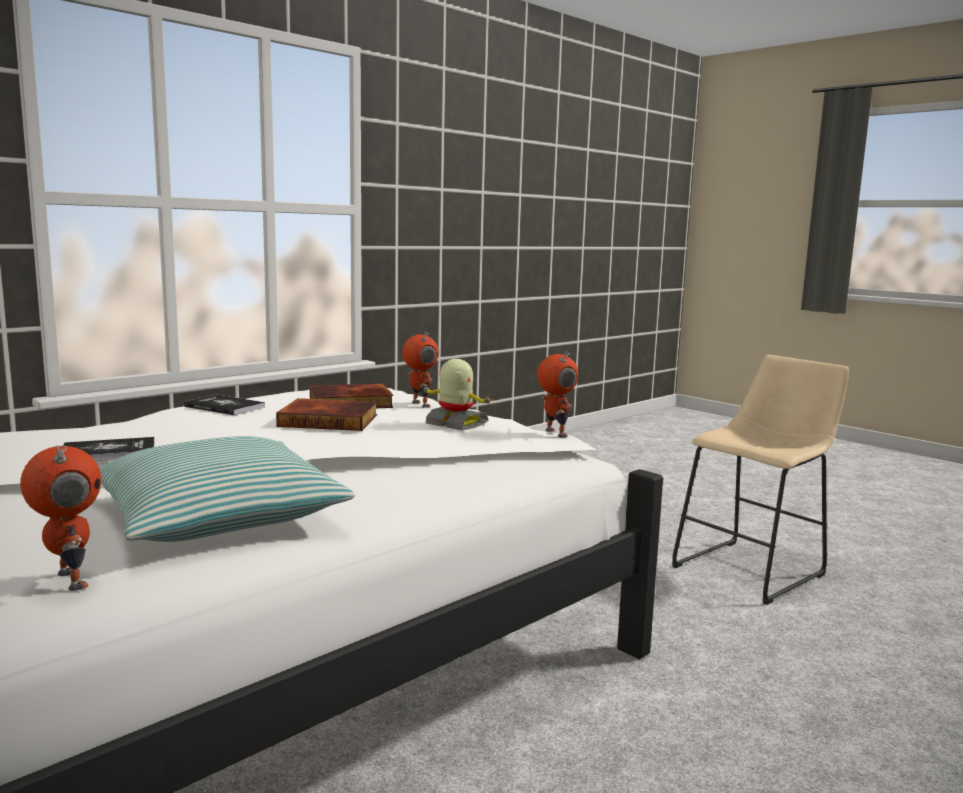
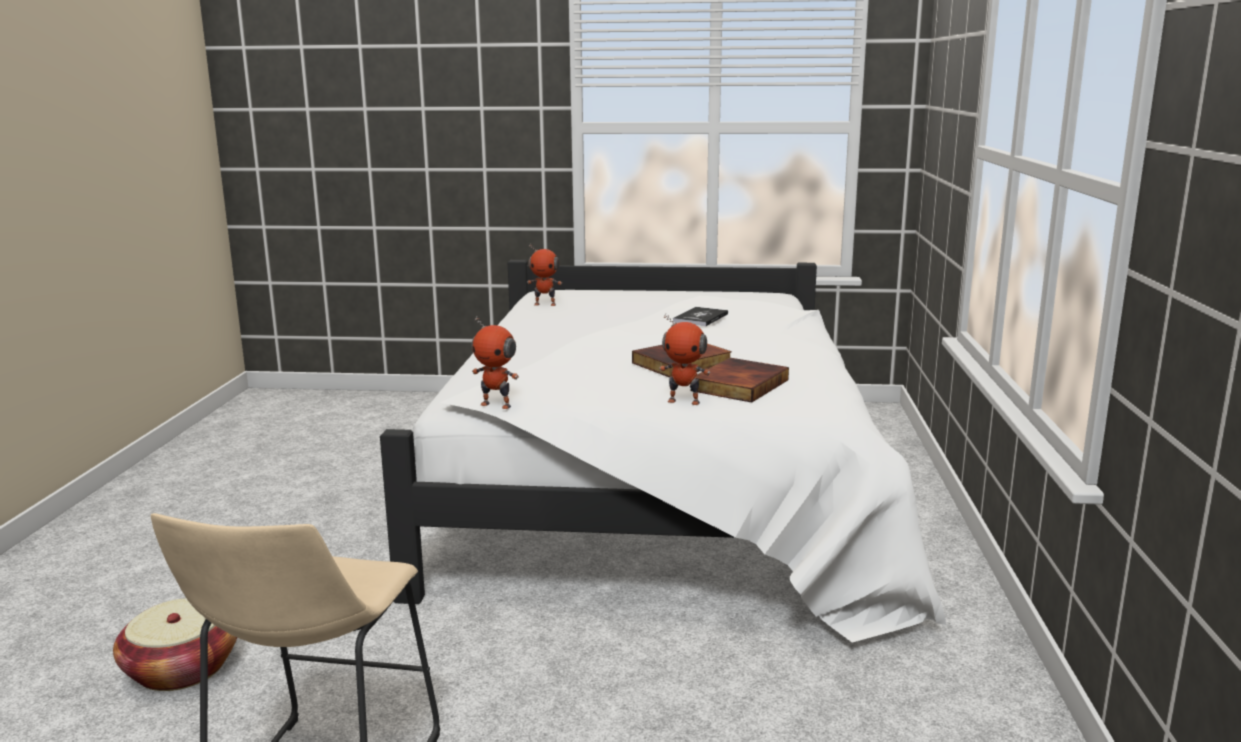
camera: 140 degrees right, 5 degrees up
pillow [98,436,355,542] -> none
book [184,395,265,415] -> none
toy robot [422,359,494,430] -> none
none -> basket [113,598,237,691]

